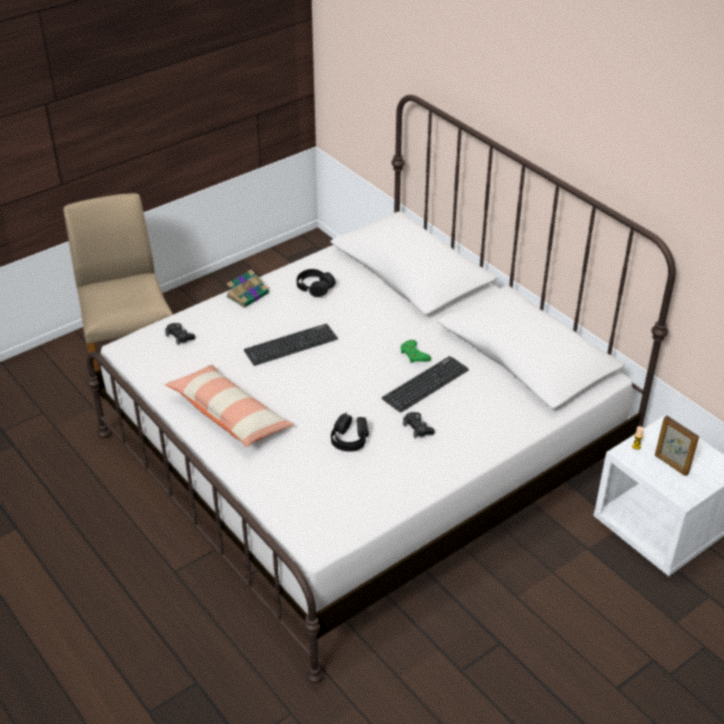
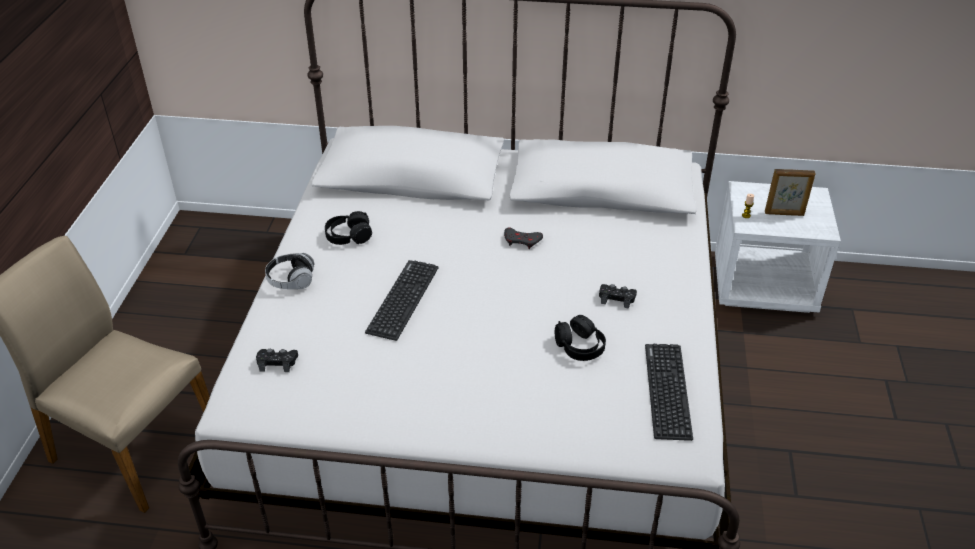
camera: 45 degrees left, 0 degrees up
pillow [164,364,293,447] -> none
book [226,269,270,308] -> headphones [265,253,314,289]
keyboard [382,356,469,413] -> keyboard moved to [645,344,693,441]
green game controller [401,340,431,363] -> grey game controller [504,228,543,249]

